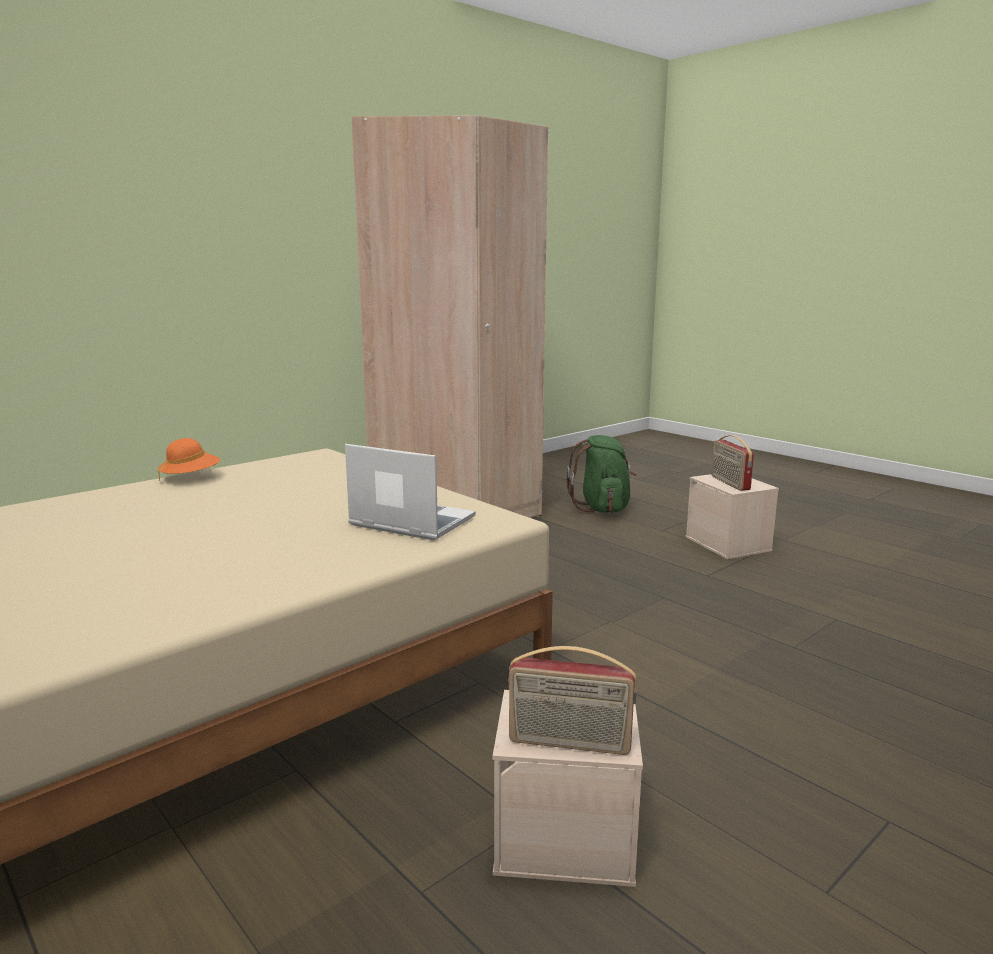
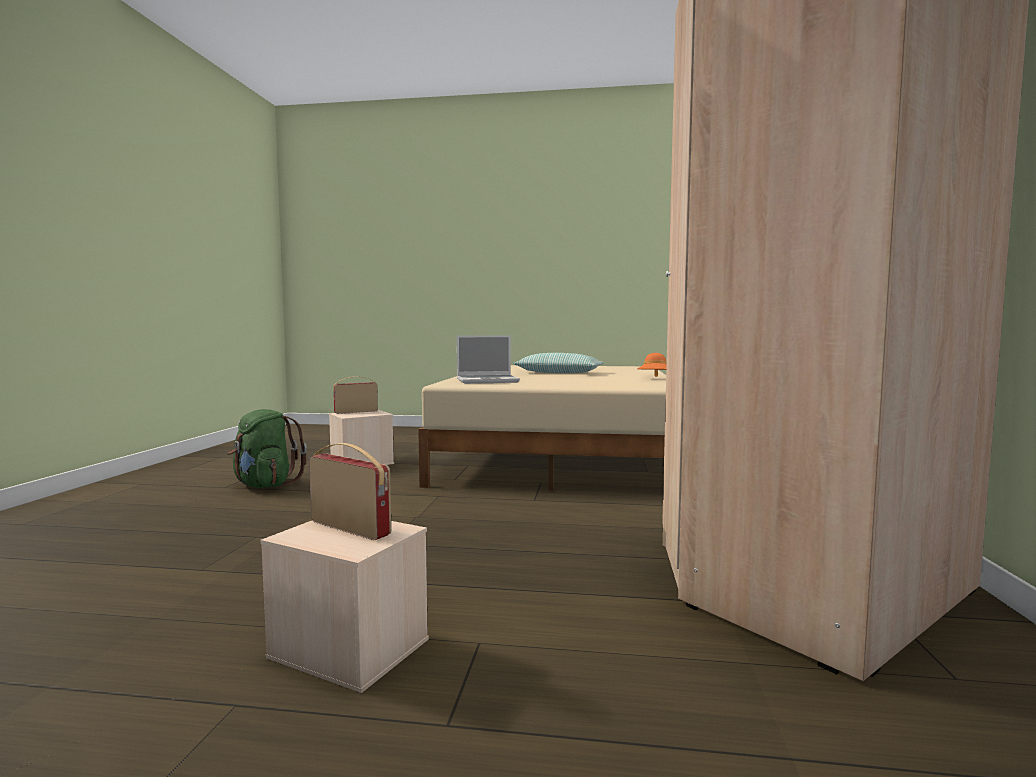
camera: 140 degrees right, 10 degrees down
green backpack [567,435,636,513] -> green backpack moved to [227,409,307,488]
none -> pillow [513,353,604,373]

